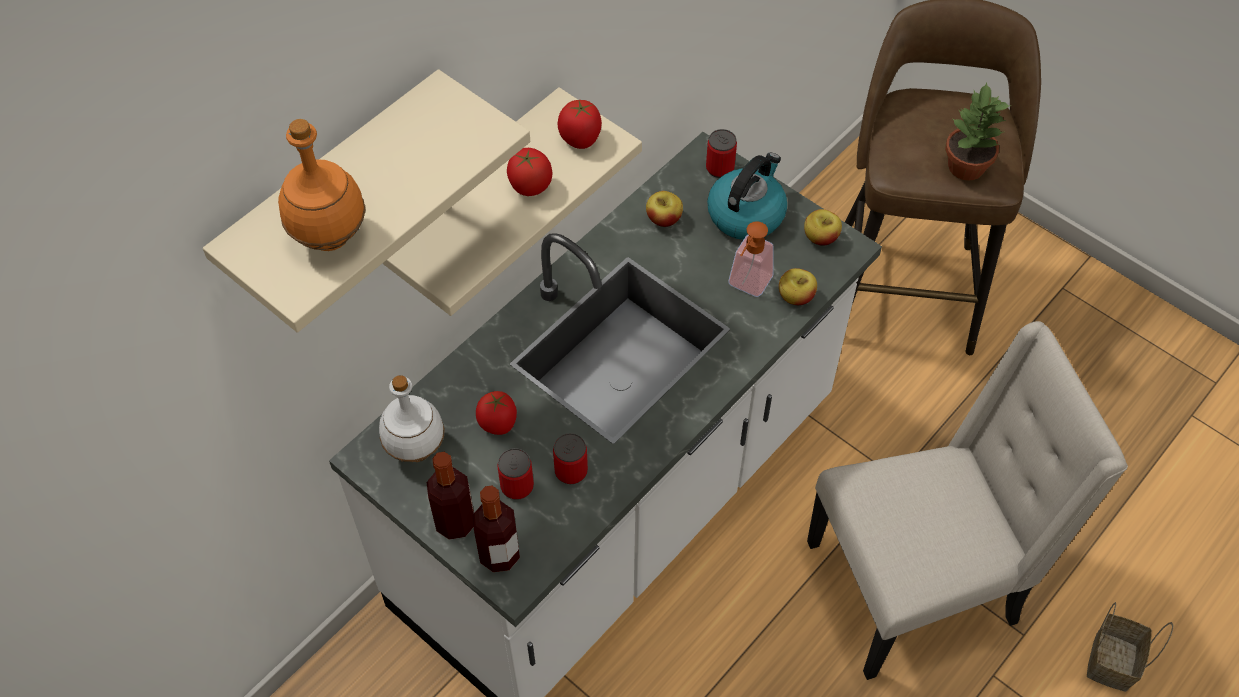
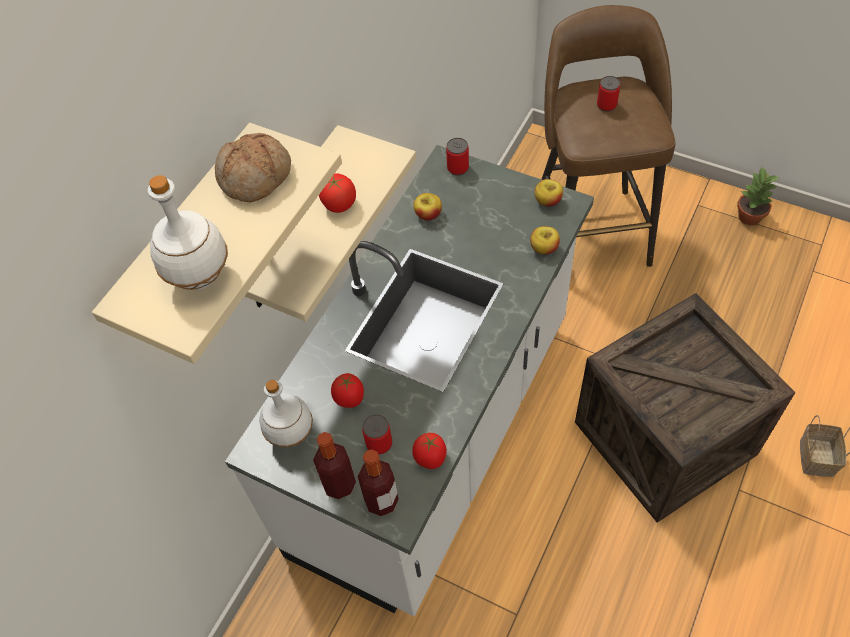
camera: 10 degrees left, 0 degrees up
orange bottle [278,119,366,251] -> white bottle [148,175,228,290]
can [553,433,588,484] -> can moved to [597,76,620,112]
tomato [558,100,602,149] -> tomato moved to [412,433,447,469]
kettle [707,153,787,240] -> none
soap dispenser [728,221,774,297] -> none
beige chair [807,321,1128,680] -> crate [575,293,796,523]
potted plant [945,83,1011,181] -> potted plant moved to [737,167,779,226]
none -> bread [215,133,291,202]

